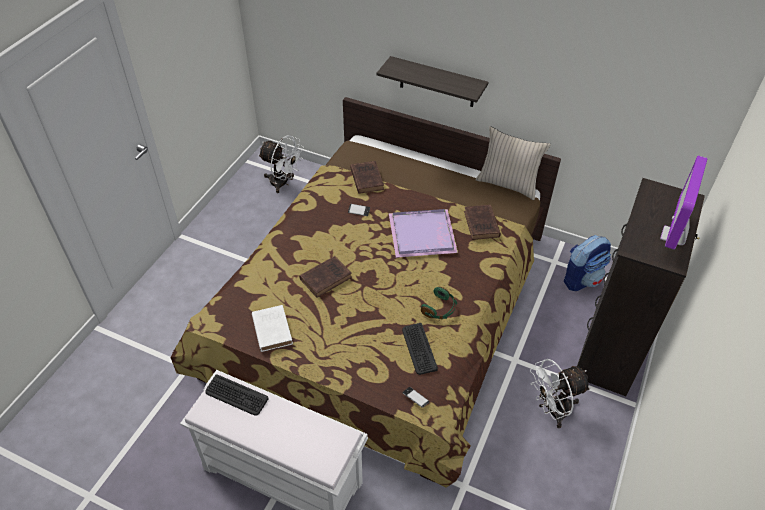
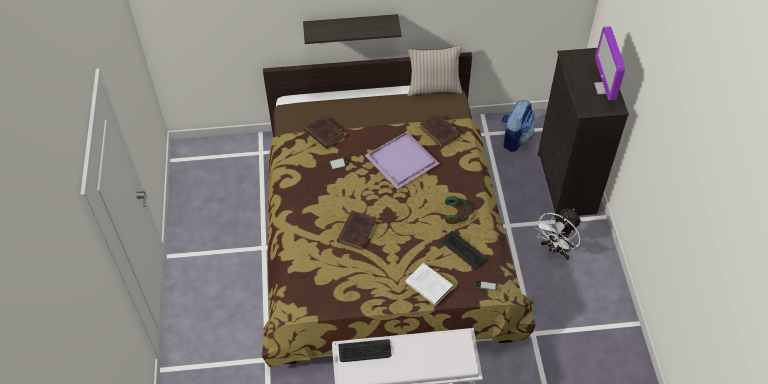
camera: 30 degrees left, 5 degrees up
white book [252,305,293,352] -> white book moved to [405,263,453,306]
white fan [258,135,304,193] -> none

